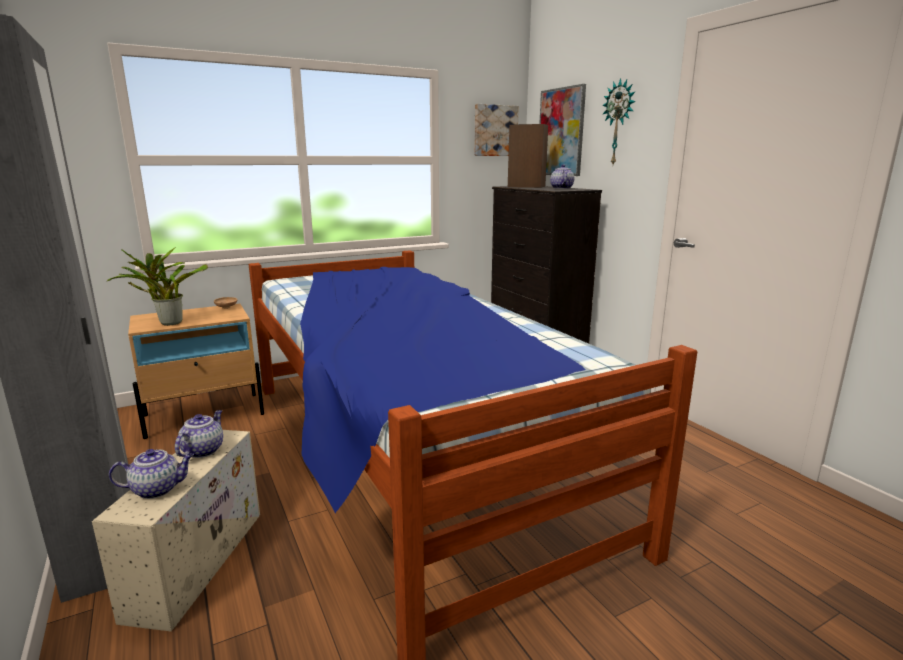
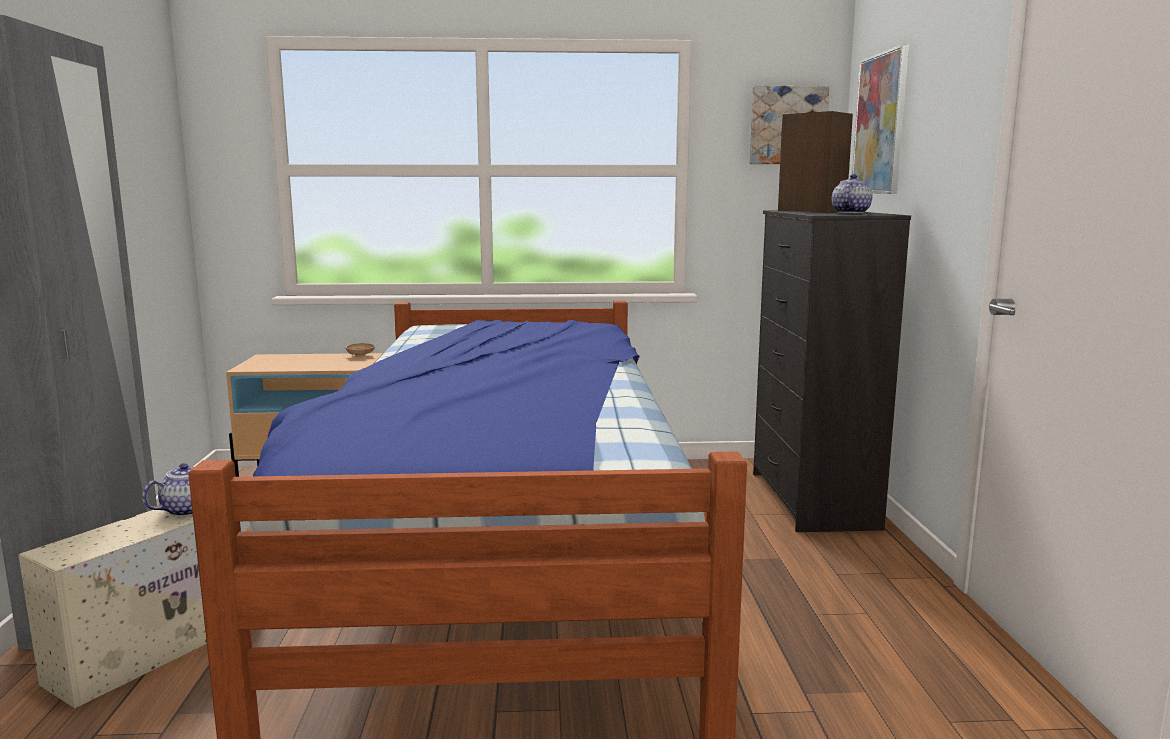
camera: 25 degrees right, 5 degrees down
potted plant [107,247,208,326] -> none
teapot [109,449,194,499] -> none
wall clock [602,78,636,164] -> none

